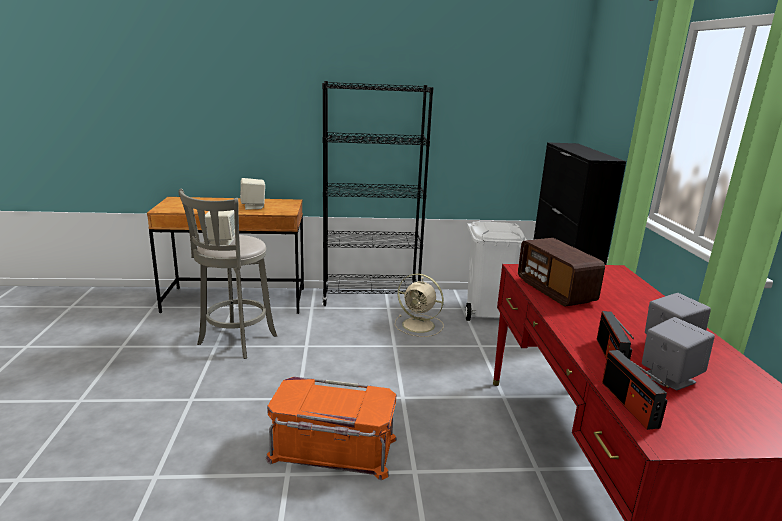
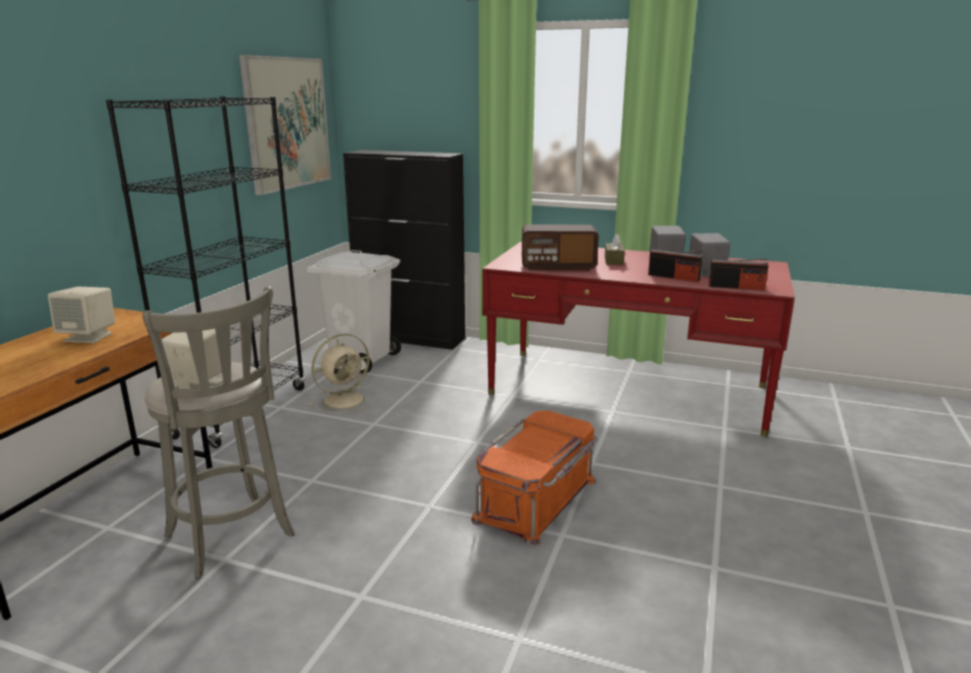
camera: 65 degrees left, 0 degrees up
none -> picture [239,55,331,195]
none -> brown tissue box [605,234,625,265]

